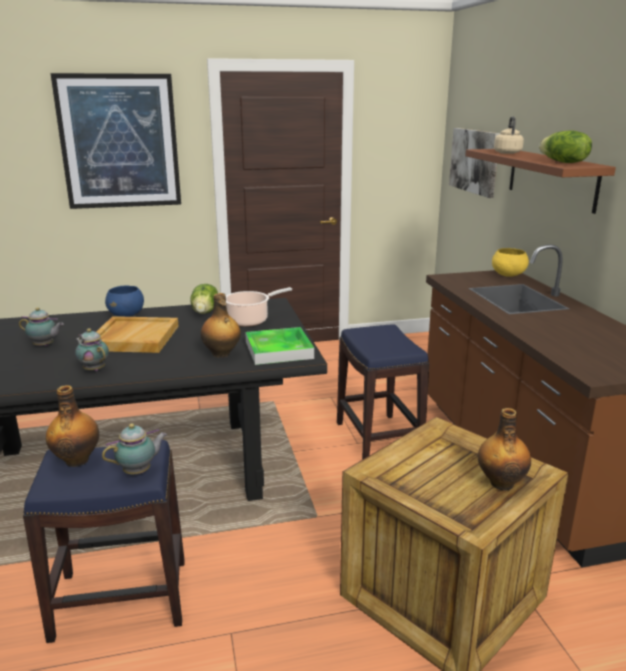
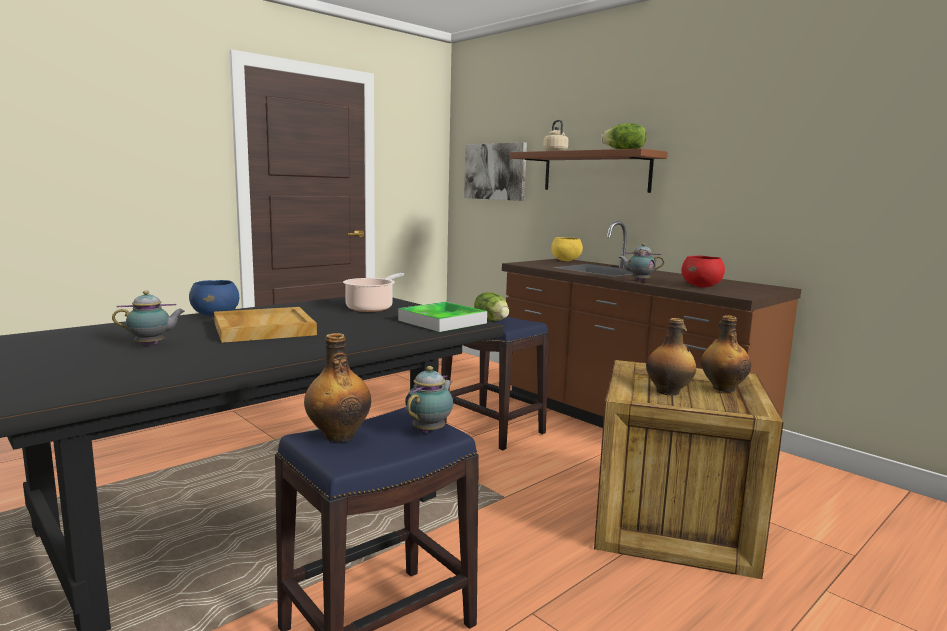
camera: 30 degrees left, 10 degrees down
picture [50,73,181,209] -> none
teapot [75,328,109,371] -> teapot moved to [618,243,665,282]
lettuce [191,284,218,314] -> lettuce moved to [474,292,509,321]
bottle [201,293,241,358] -> bottle moved to [646,318,696,396]
none -> red bowl [681,256,725,287]

